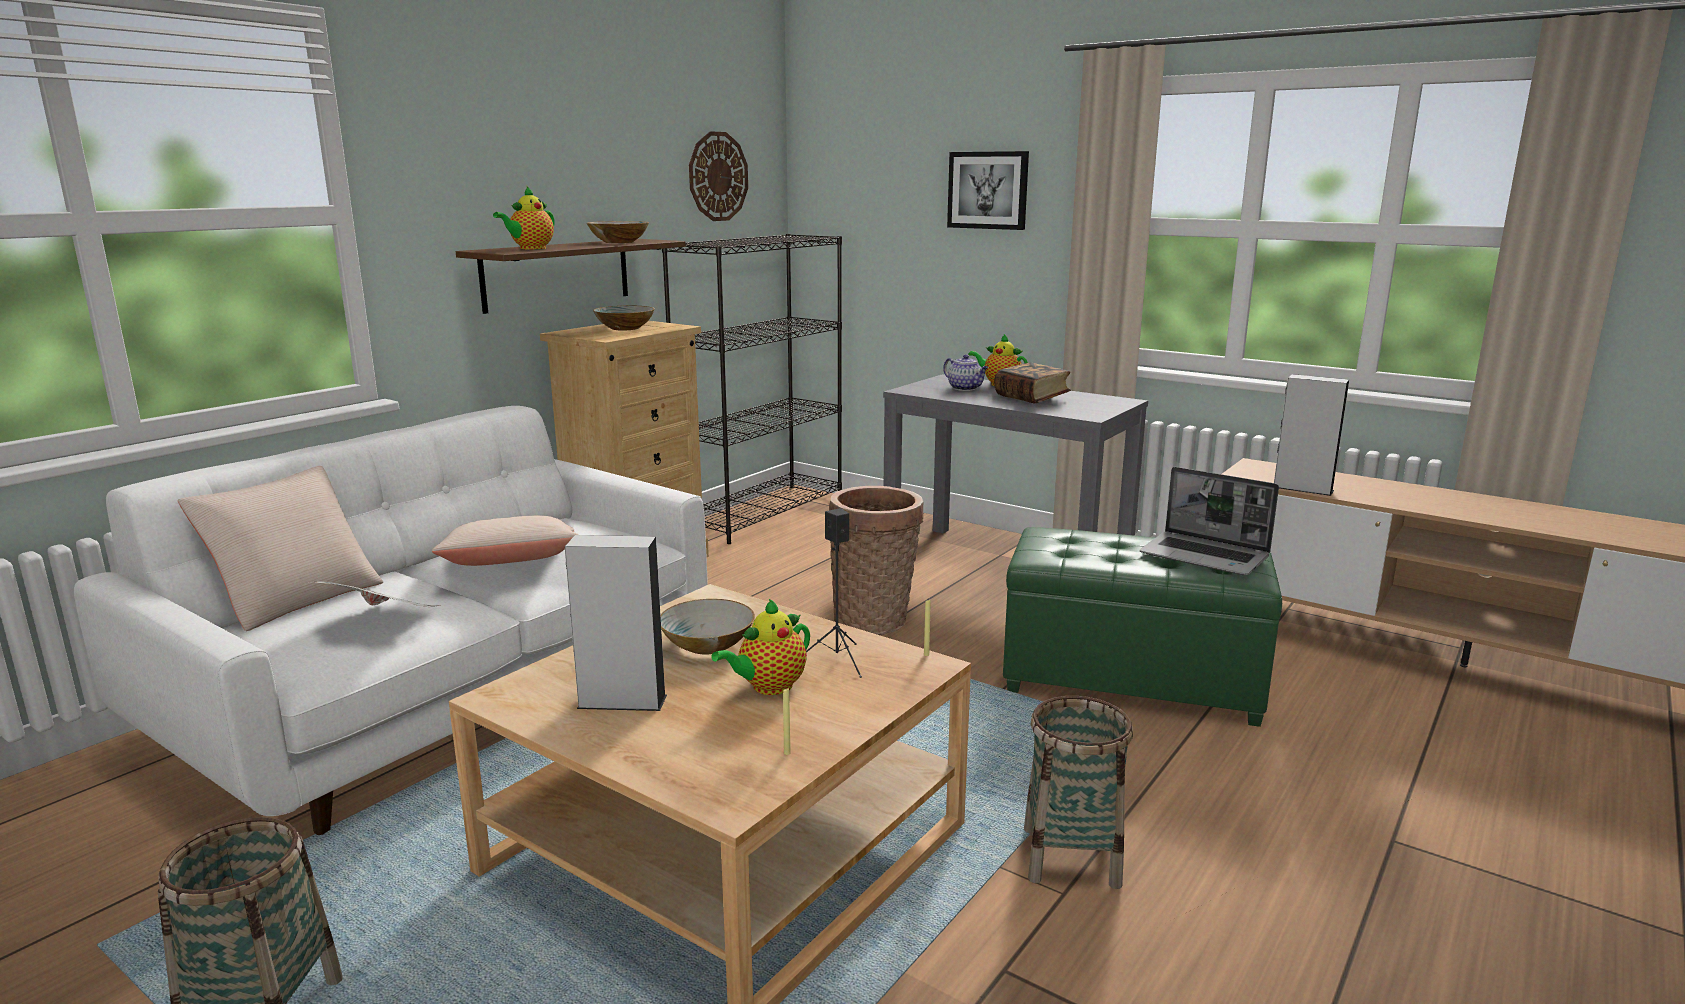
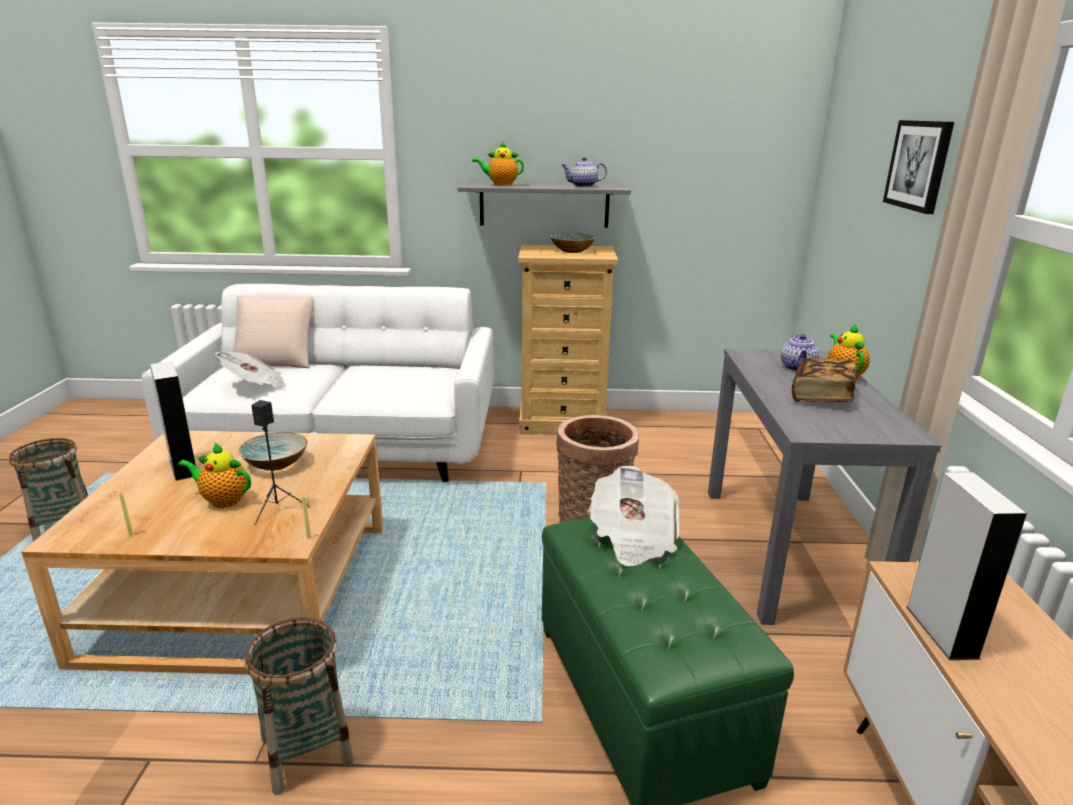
camera: 55 degrees right, 5 degrees up
beige pillow [432,515,579,566] -> none
brown shelf [456,239,685,314] -> grey shelf [458,182,631,228]
bowl [587,221,649,243] -> teapot [562,157,607,187]
black bookcase [662,234,842,544] -> none
wall clock [689,131,748,221] -> none
laptop [1140,467,1279,575] -> none
none -> newspaper [588,466,679,566]

